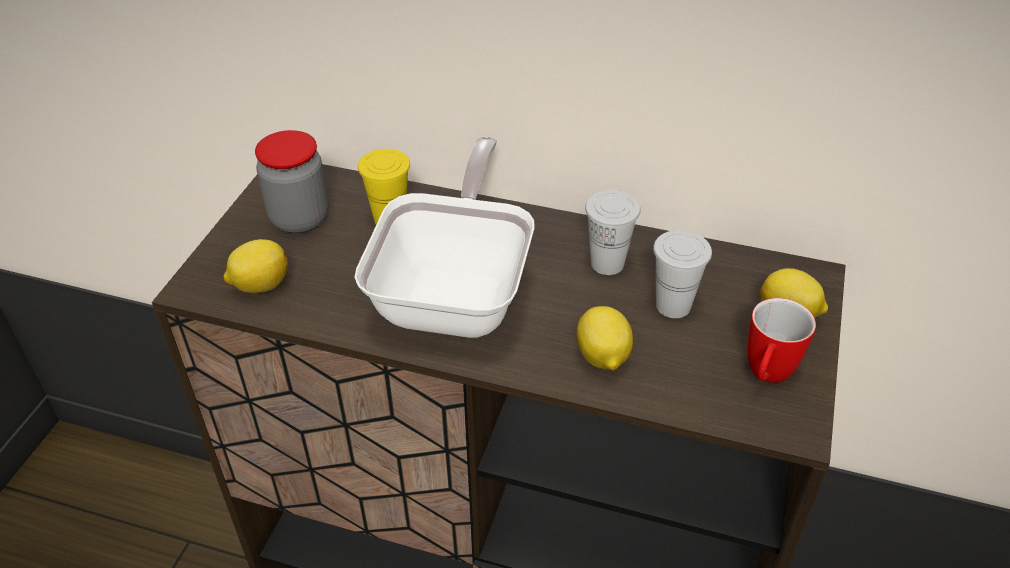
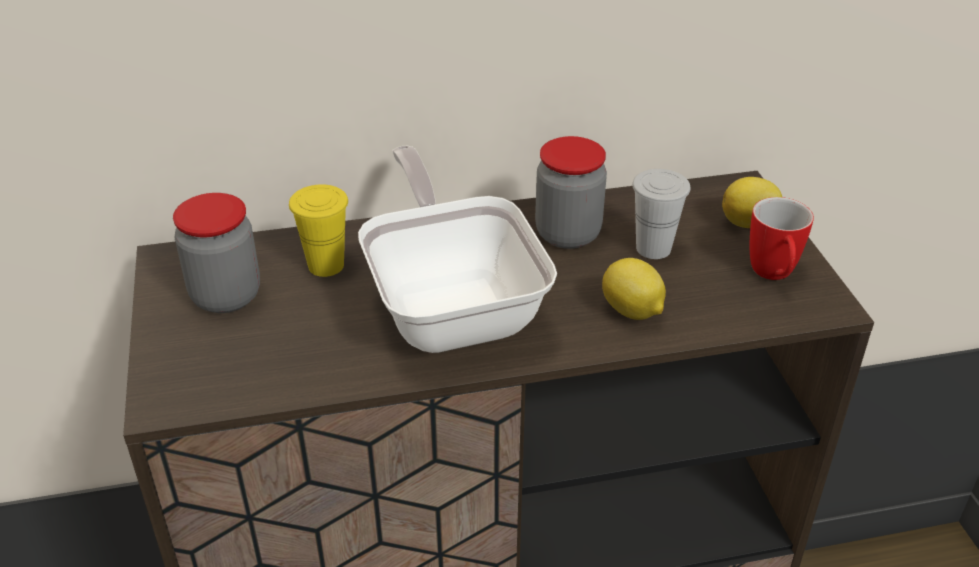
camera: 30 degrees left, 5 degrees down
lemon [224,239,288,293] -> none
white cup [585,190,641,275] -> jar [535,136,607,249]

